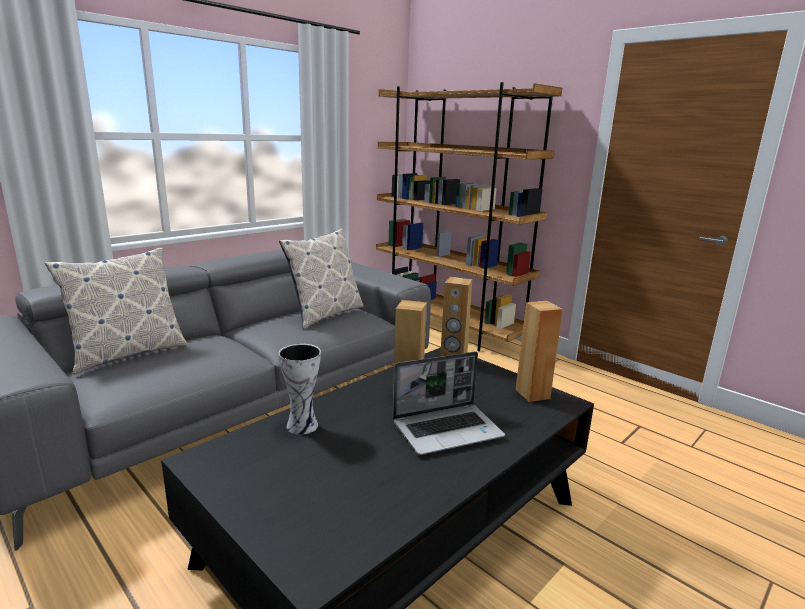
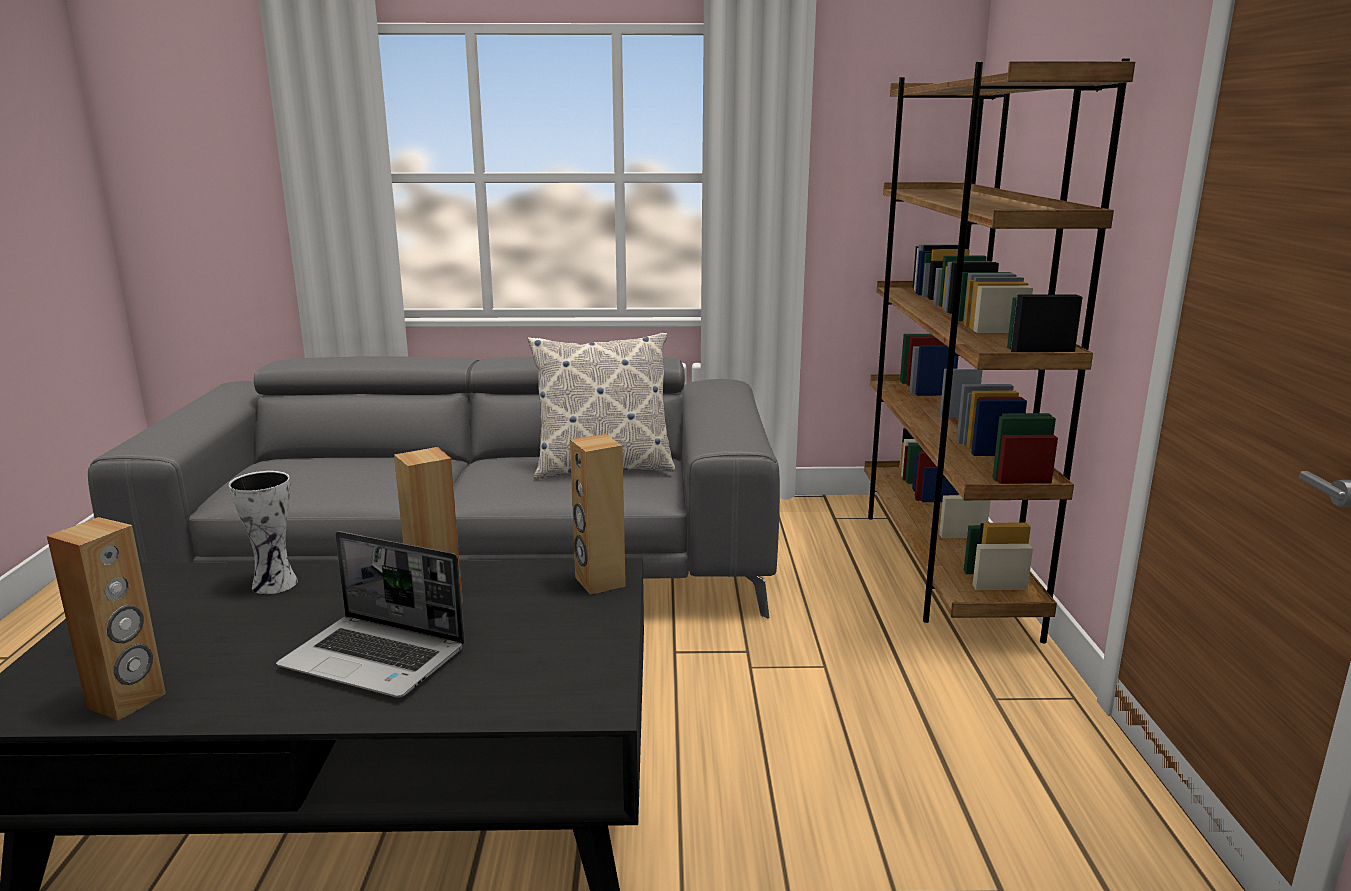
camera: 45 degrees right, 0 degrees up
pillow [45,248,187,375] -> none
brown speaker [516,301,563,402] -> brown speaker moved to [47,517,166,721]

